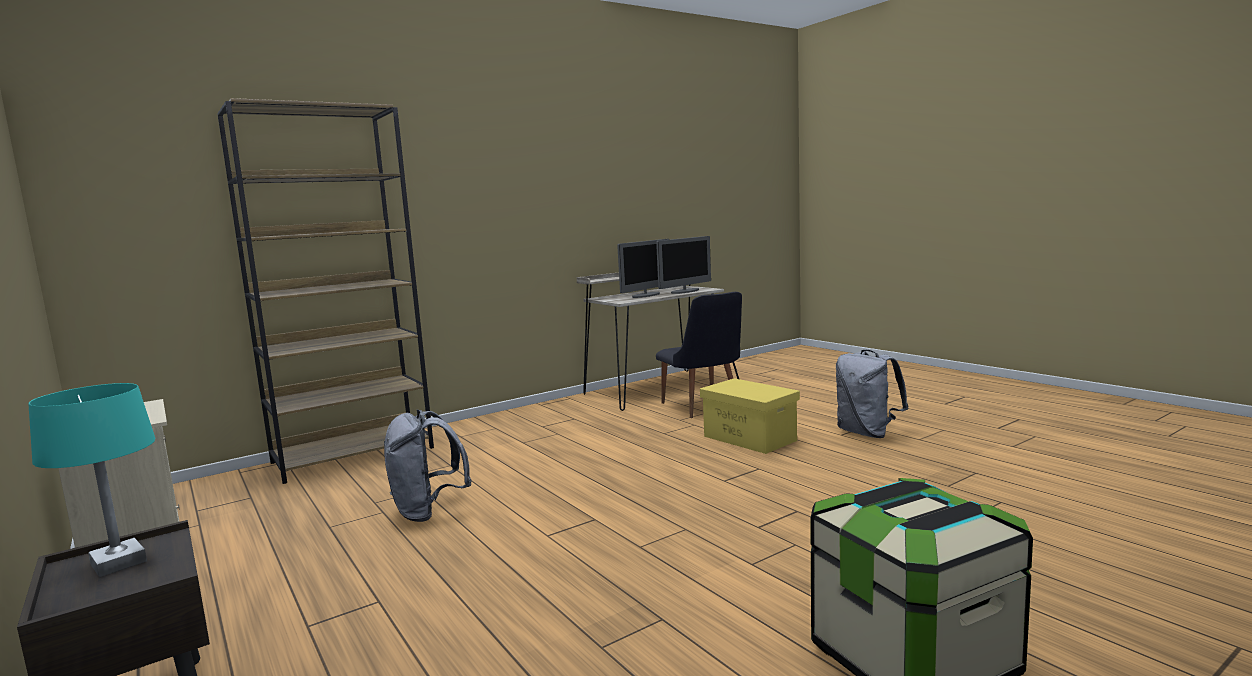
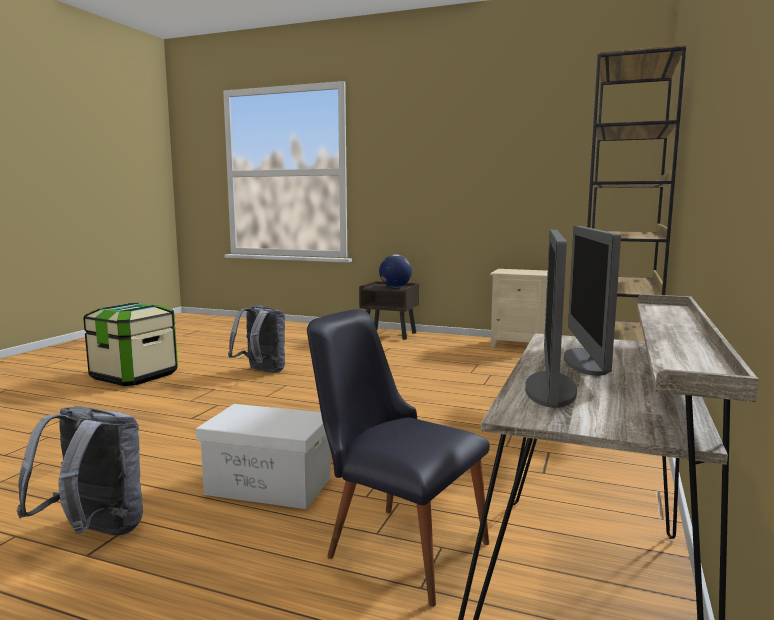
camera: 145 degrees right, 0 degrees up
turquoise table lamp [28,383,155,577] -> globe [379,254,412,288]
grey backpack [384,410,472,522] -> grey backpack moved to [228,305,285,373]
yellow storage box [700,378,800,454] -> white storage box [196,404,331,509]

